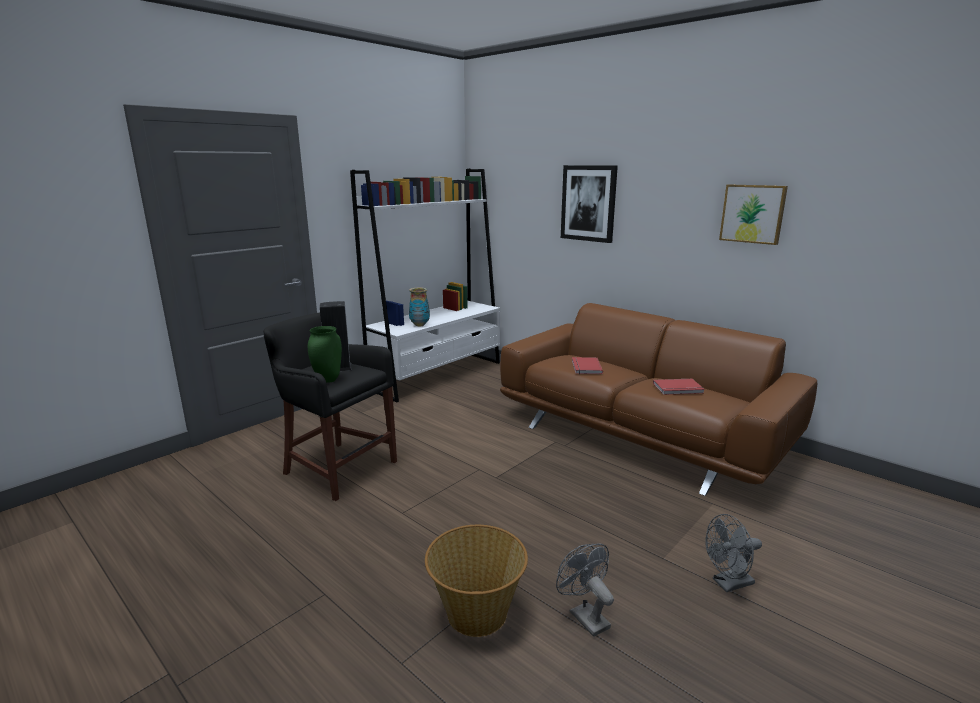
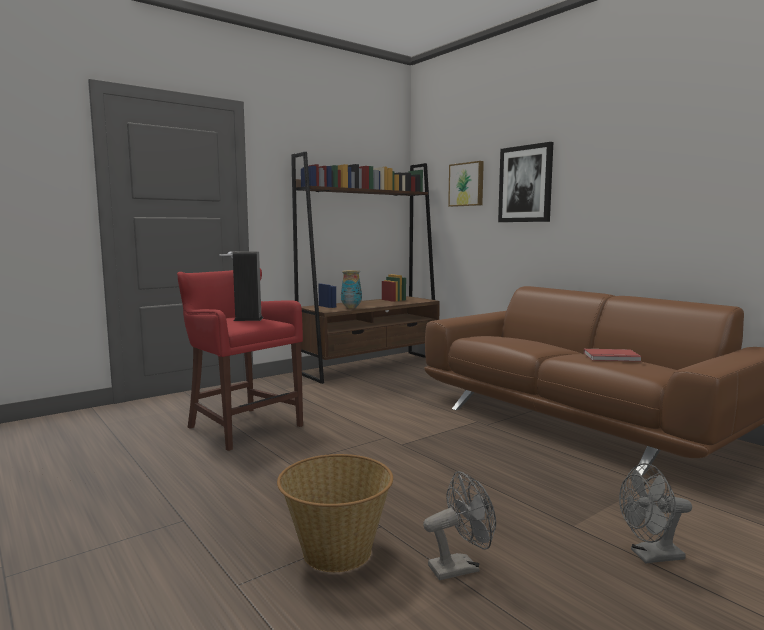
camera: 10 degrees right, 10 degrees down
black stool [263,312,397,501] -> red stool [177,268,303,451]
green vase [308,326,342,383] -> none
white bookcase [350,169,500,403] -> brown bookcase [291,152,440,384]
grey fan [556,543,614,637] -> grey fan turned 90 degrees clockwise [423,471,496,580]
red book [572,357,603,374] -> none
picture [719,184,788,245] -> picture moved to [448,161,484,207]

